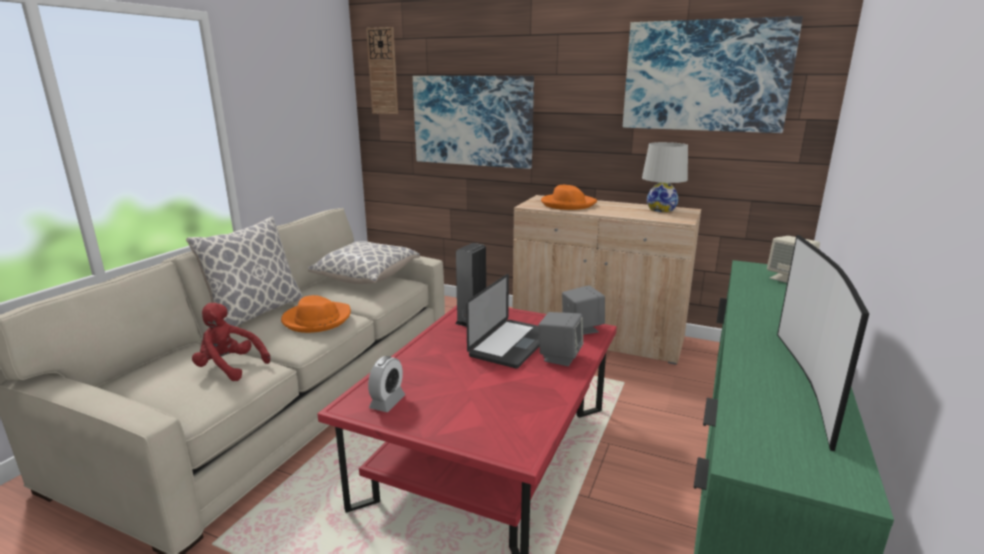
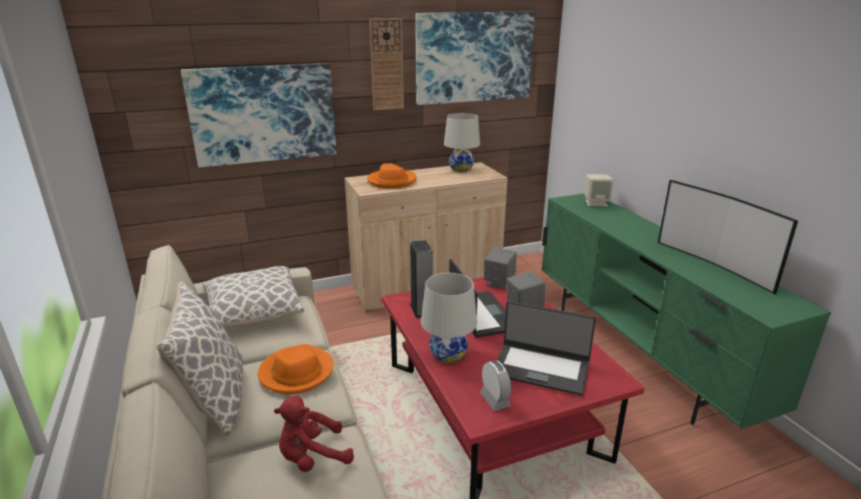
camera: 45 degrees left, 5 degrees up
wall clock [366,27,398,114] -> wall clock moved to [369,18,404,111]
none -> white table lamp [421,273,477,363]
none -> laptop [497,301,596,396]

